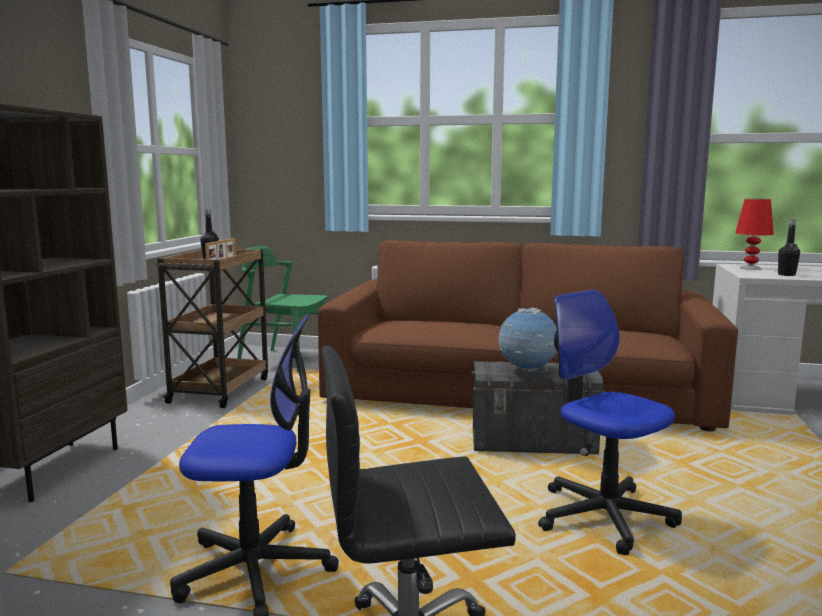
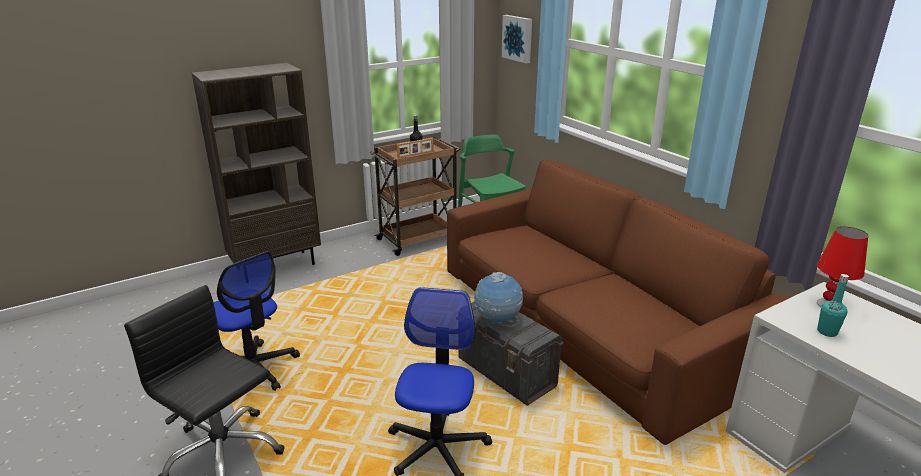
camera: 45 degrees right, 15 degrees up
black bottle [778,220,800,276] -> turquoise bottle [817,274,849,337]
none -> picture [502,15,532,64]

